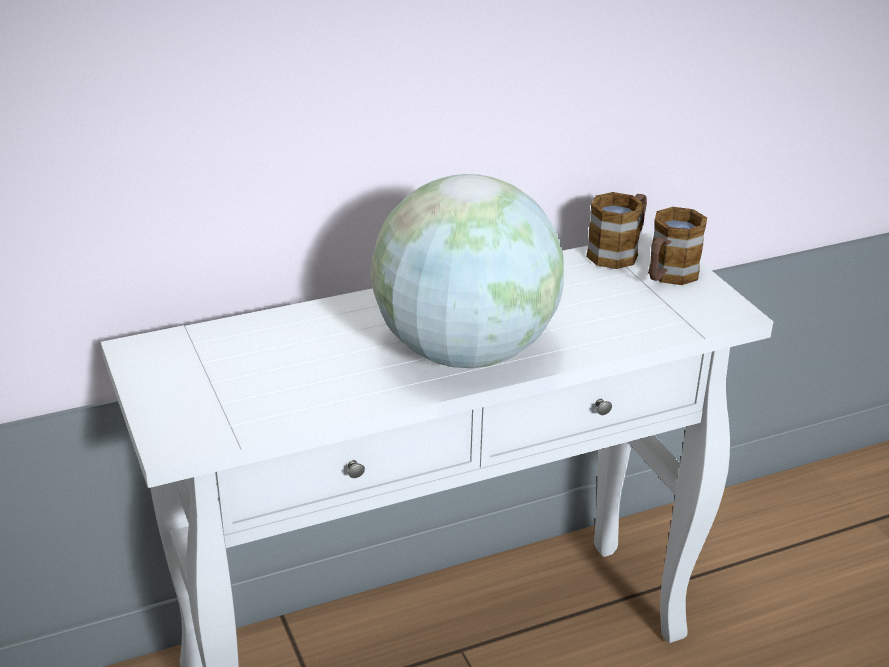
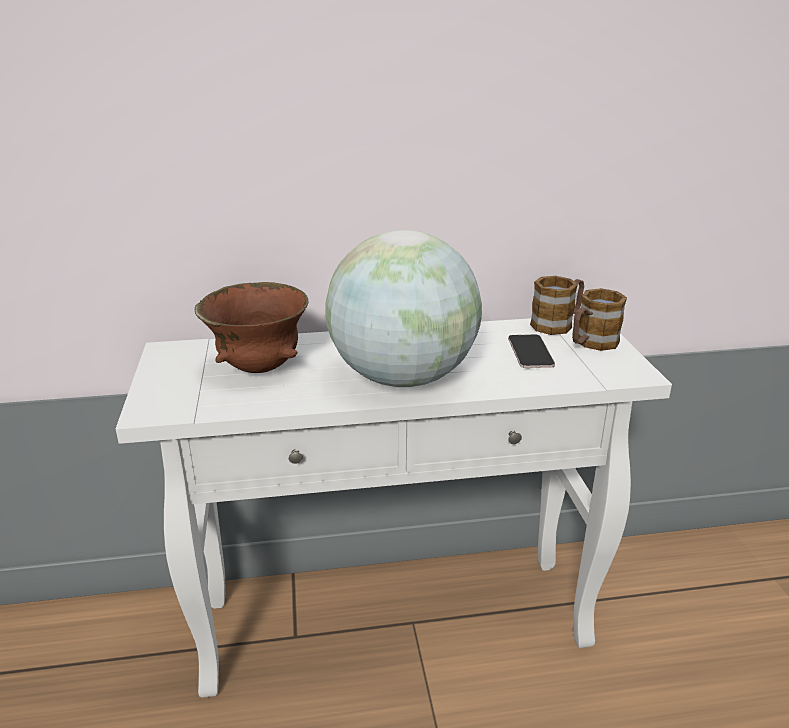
camera: 15 degrees right, 5 degrees down
none -> brown bowl [195,282,309,373]
none -> phone [508,334,555,368]

